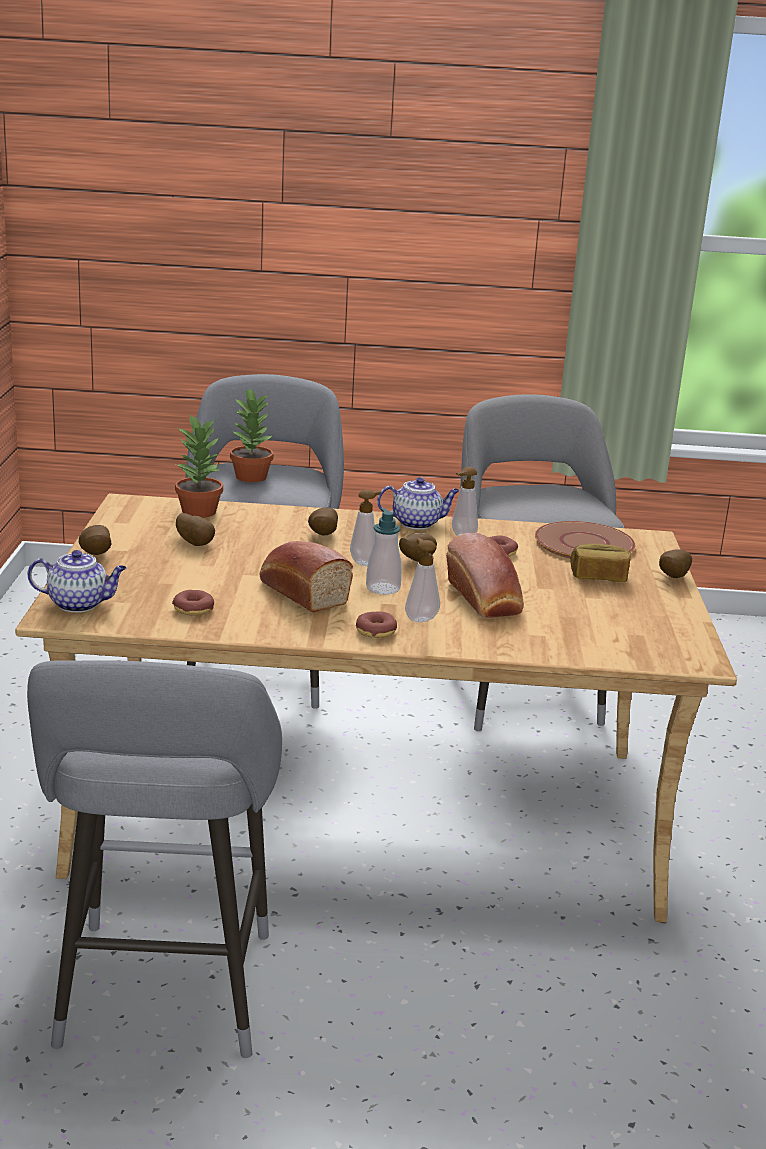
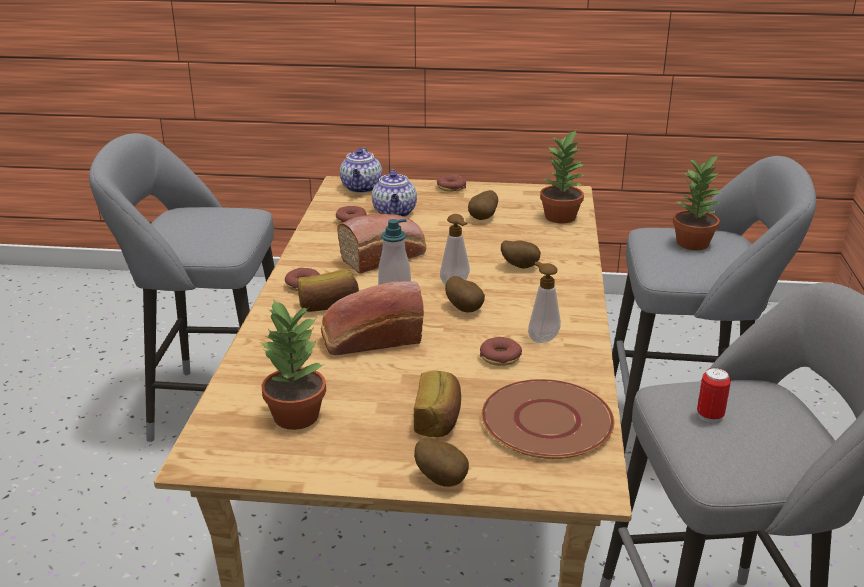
camera: 95 degrees right, 5 degrees up
potato [79,525,111,555] -> donut [437,174,466,192]
teapot [377,477,460,529] -> teapot moved to [372,169,417,217]
soap dispenser [405,538,440,622] -> bread [297,269,359,312]
none -> potted plant [260,298,326,430]
none -> can [697,368,731,422]

